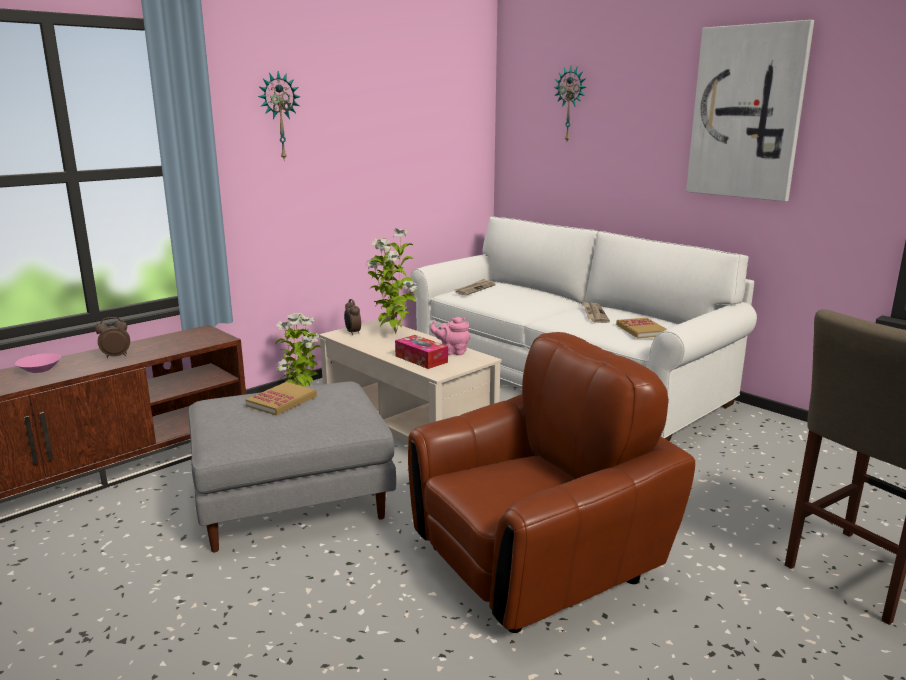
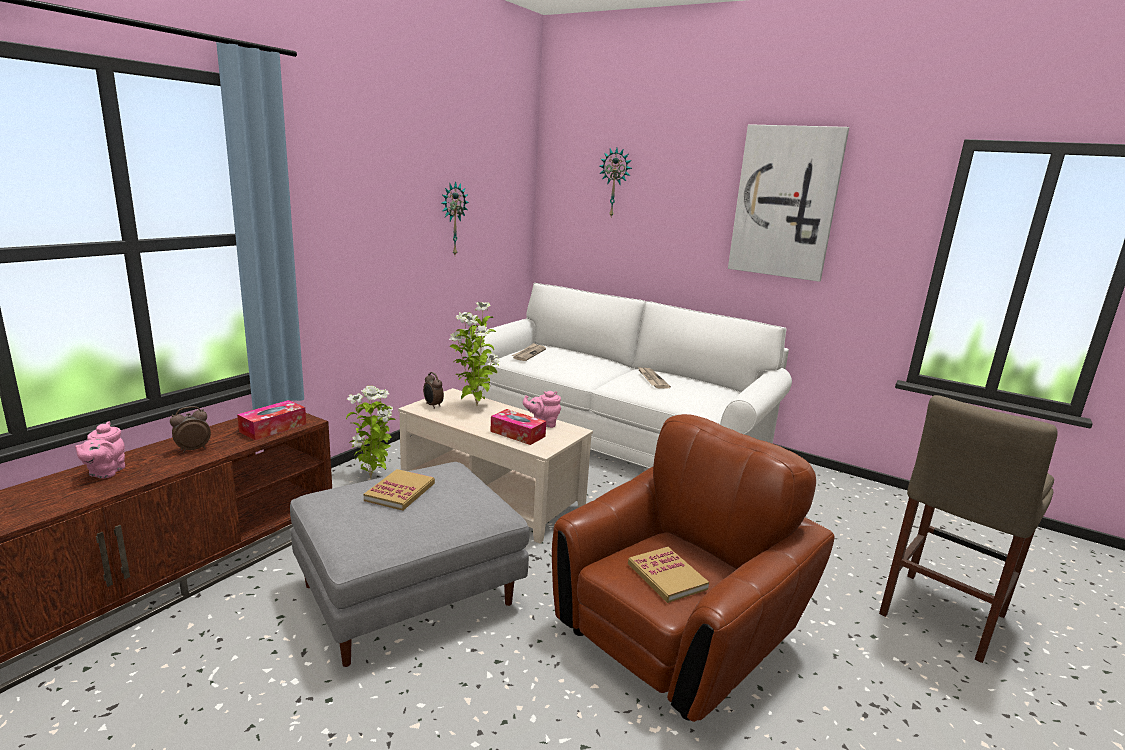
camera: 15 degrees left, 0 degrees up
pink bowl [15,353,61,373] -> pink teapot [75,421,125,479]
wall clock [258,71,300,161] -> wall clock moved to [442,181,469,255]
book [616,318,667,338] -> book moved to [628,547,709,603]
none -> tissue box [237,400,306,440]

